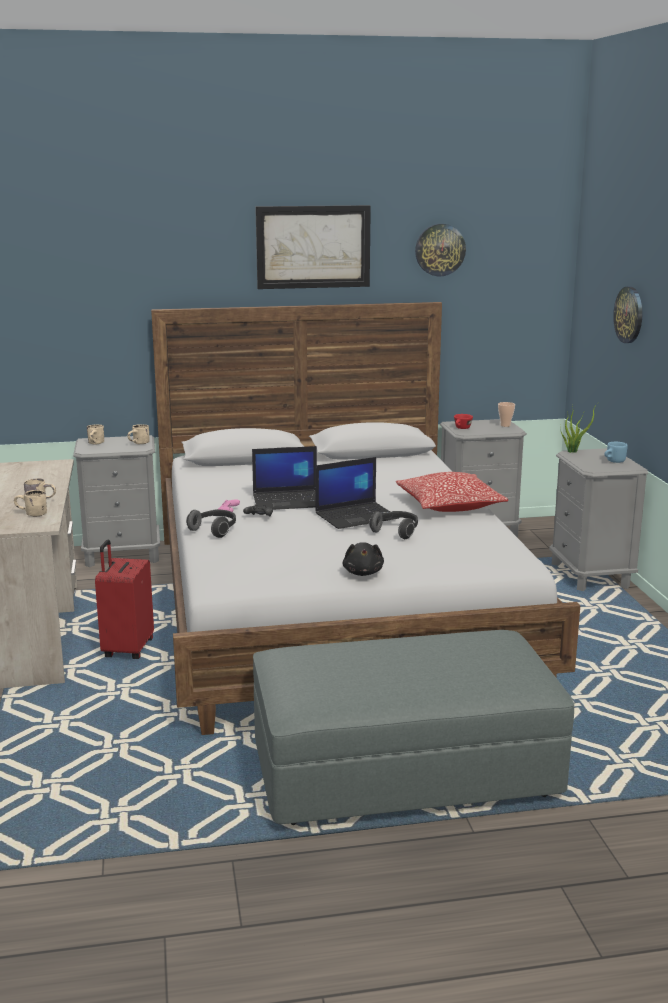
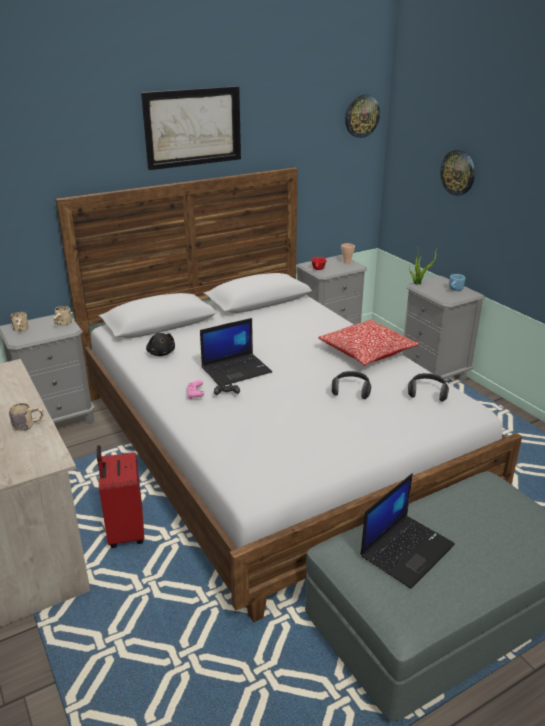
camera: 20 degrees left, 10 degrees up
beige mug [14,490,47,516] -> none
headphones [186,510,236,538] -> headphones moved to [408,373,449,402]
laptop [315,457,399,529] -> laptop moved to [360,473,455,589]
black plush toy [343,542,384,576] -> black plush toy moved to [146,333,175,356]
wall clock [415,224,466,276] -> wall clock moved to [345,94,380,138]

